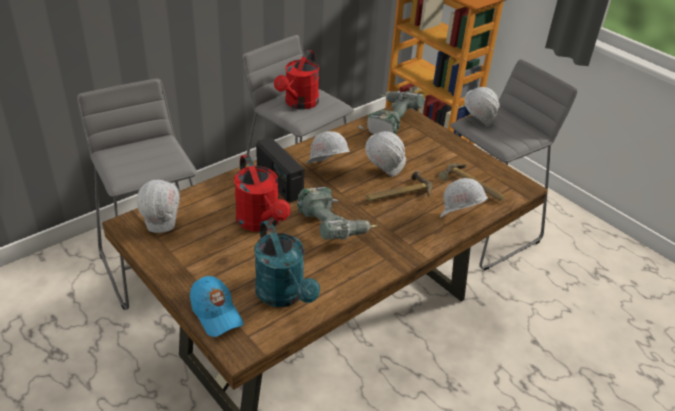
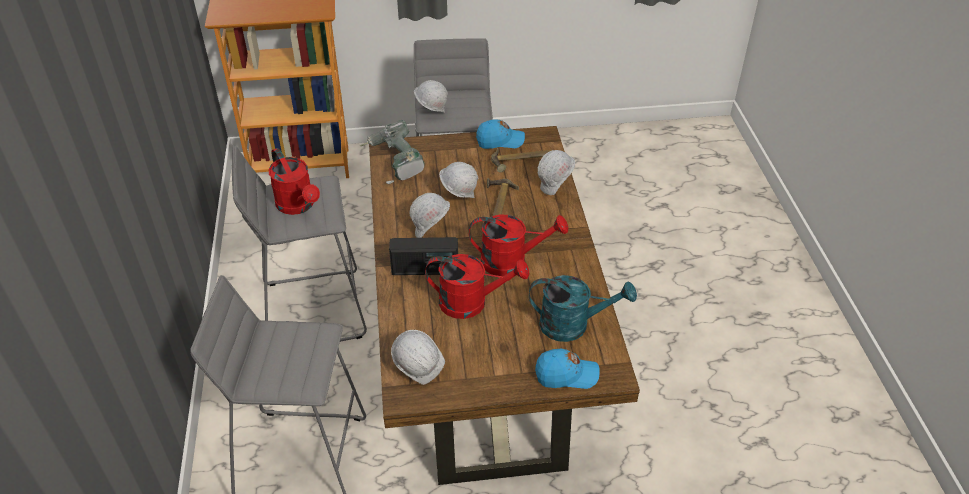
camera: 55 degrees left, 5 degrees up
power drill [297,187,378,240] -> red watering can [469,215,568,276]
none -> blue cap [476,120,525,149]

